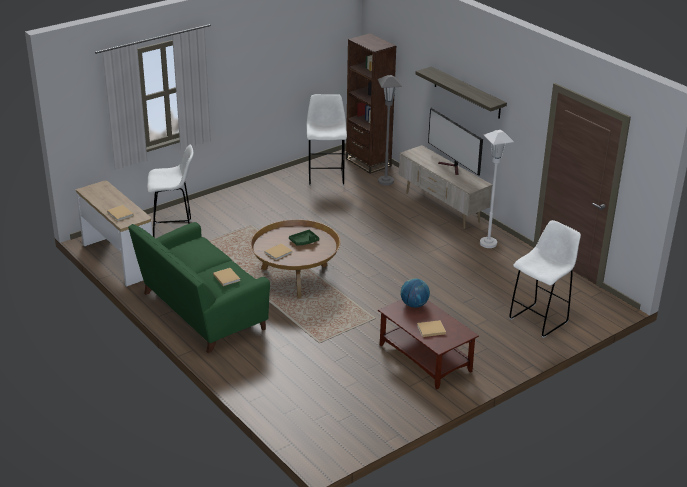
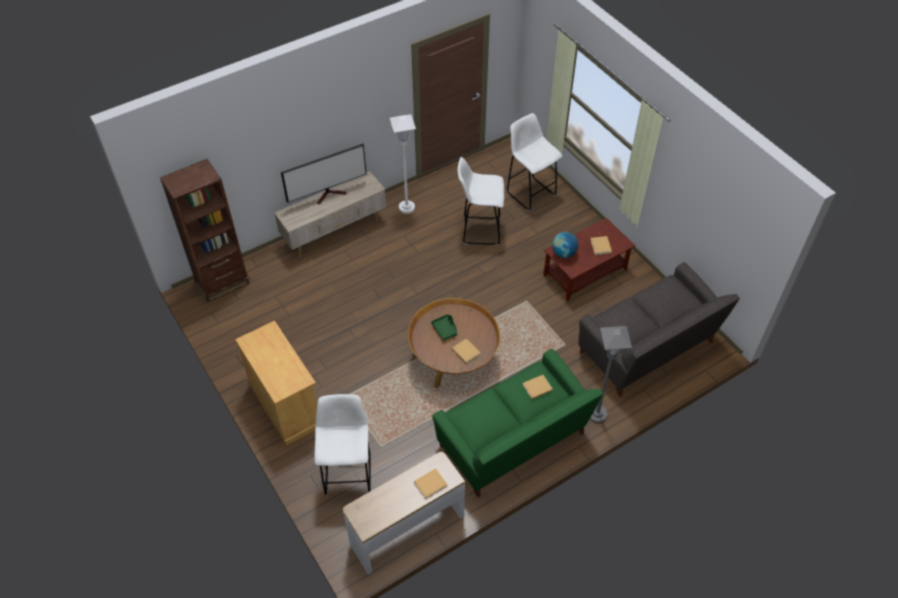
camera: 85 degrees left, 20 degrees up
white stool [307,94,347,186] -> white stool moved to [458,157,504,245]
grey floor lamp [378,75,402,185] -> grey floor lamp moved to [590,326,632,423]
shelf [415,66,507,119] -> none
none -> beige cabinet [235,321,317,445]
none -> grey sofa [578,262,740,397]

